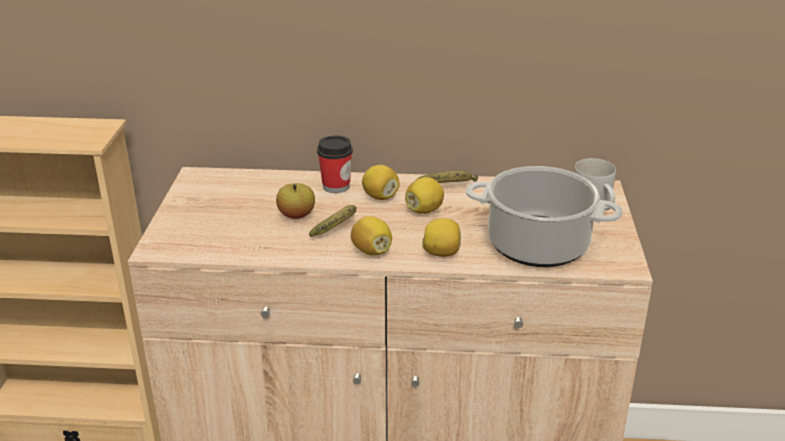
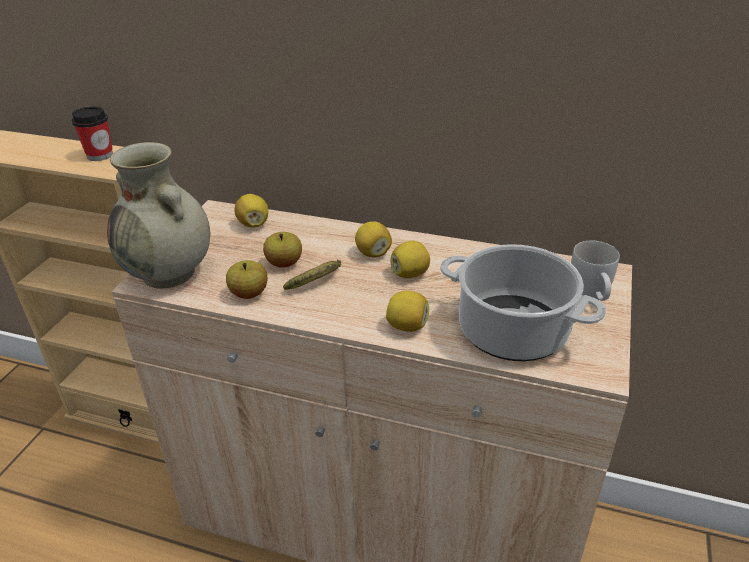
camera: 15 degrees right, 5 degrees up
cup [317,135,353,193] -> cup moved to [72,106,113,161]
lemon [351,216,392,255] -> lemon moved to [234,194,268,227]
banana [416,171,478,183] -> none
none -> beige vase [107,142,211,289]
none -> apple [226,260,268,299]

